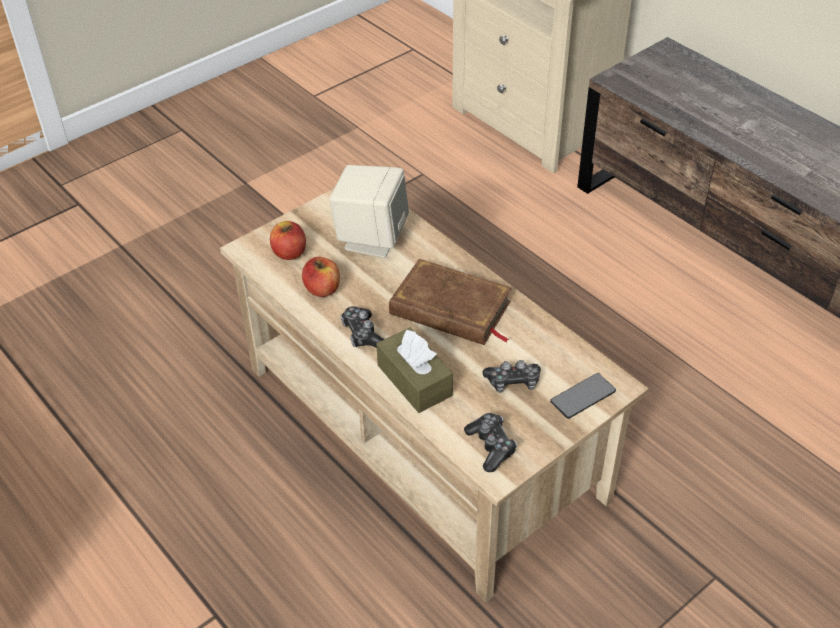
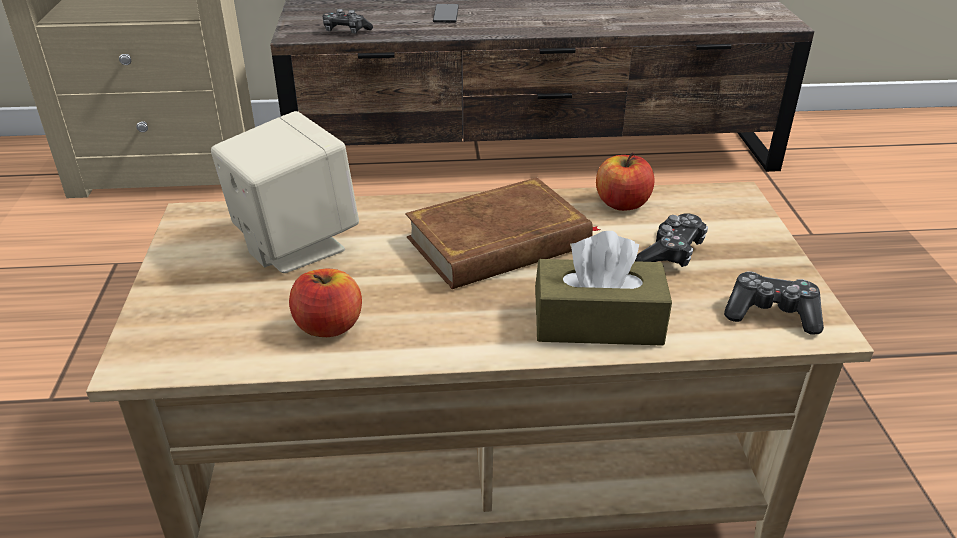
camera: 55 degrees left, 10 degrees down
apple [270,221,306,260] -> apple moved to [596,152,654,211]
game controller [340,306,384,348] -> game controller moved to [323,9,373,34]
phone [550,373,616,419] -> phone moved to [433,4,459,23]

